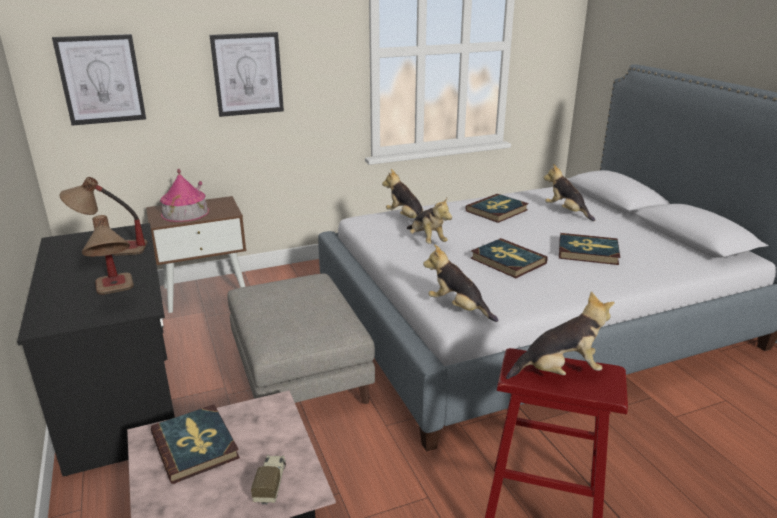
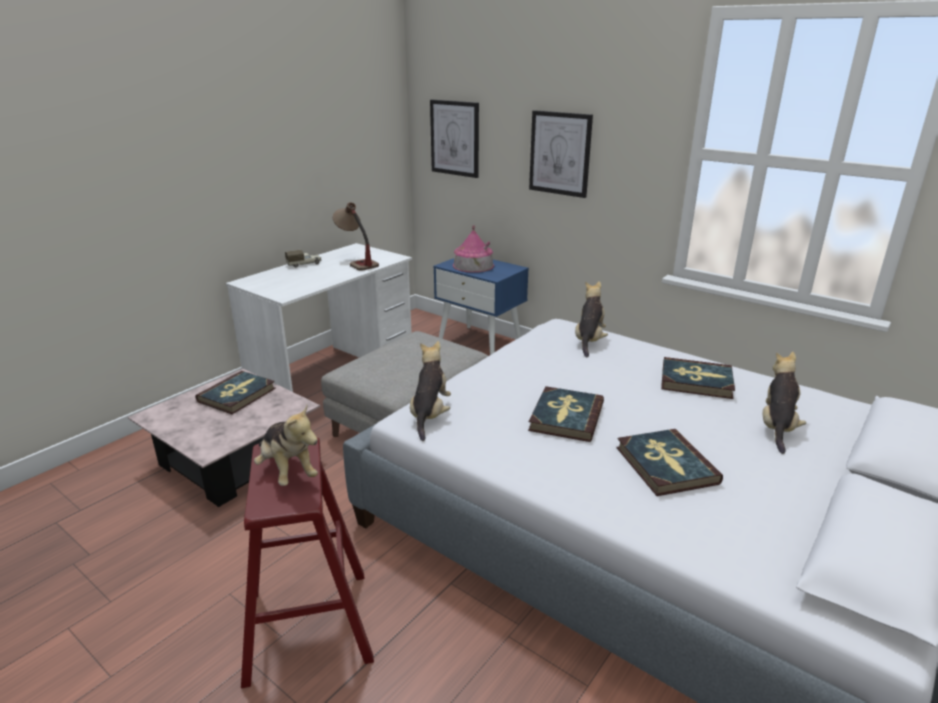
camera: 60 degrees right, 0 degrees up
black desk [17,223,175,476] -> white desk [226,243,412,392]
table lamp [82,215,134,295] -> none
brown nightstand [146,196,246,313] -> blue nightstand [433,258,529,355]
toy truck [251,455,286,505] -> toy truck moved to [285,250,322,267]
plush toy [407,198,452,244] -> none

